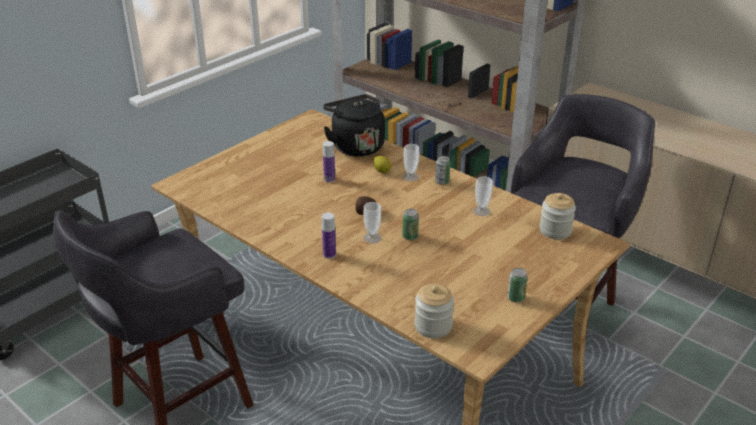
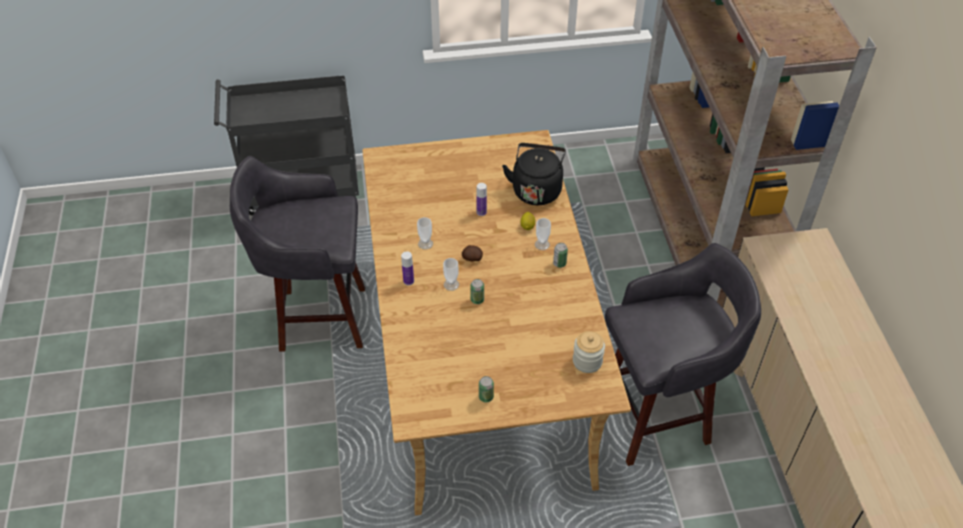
camera: 40 degrees right, 15 degrees up
jar [415,284,454,338] -> none
cup [473,176,493,216] -> cup moved to [417,217,433,250]

